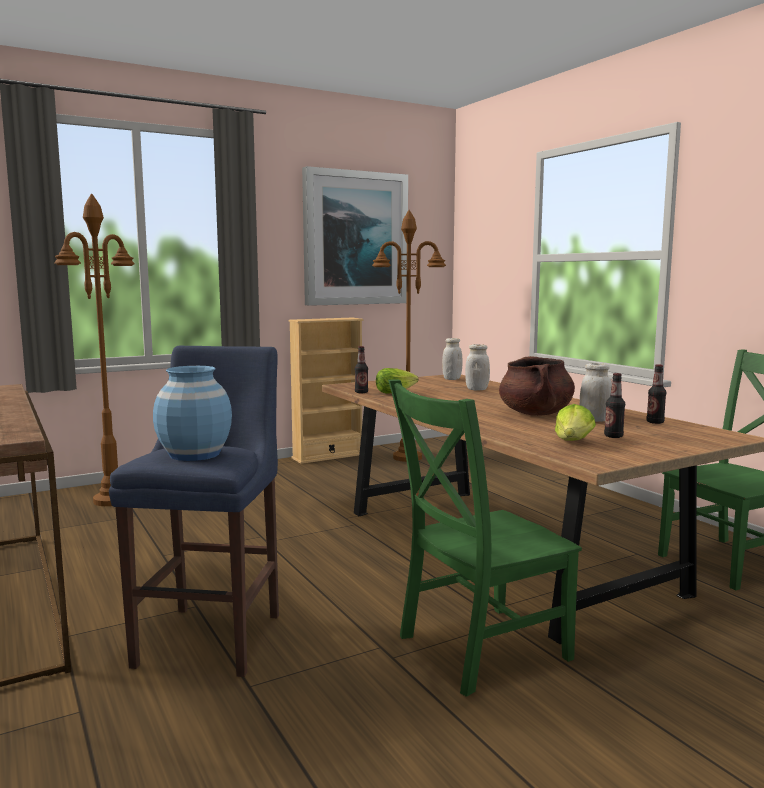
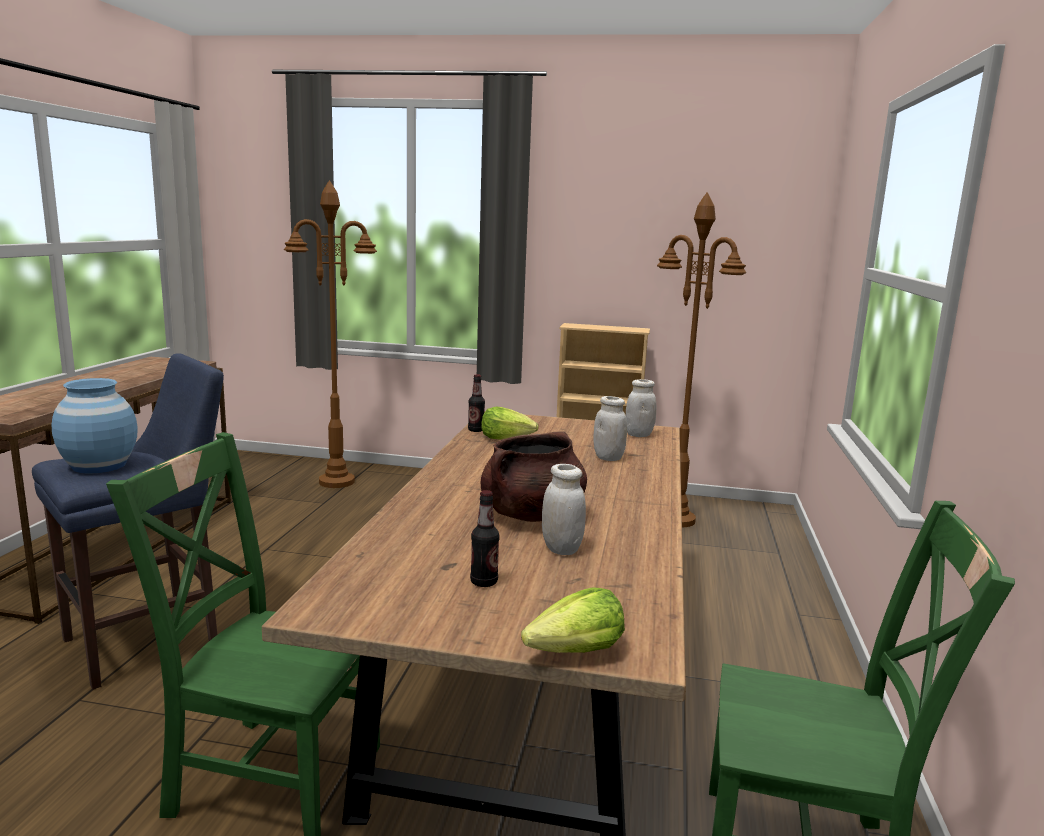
camera: 40 degrees right, 5 degrees up
picture [302,166,408,306] -> none
lettuce [555,404,596,441] -> lettuce moved to [521,587,625,653]
bottle [647,364,666,424] -> none

